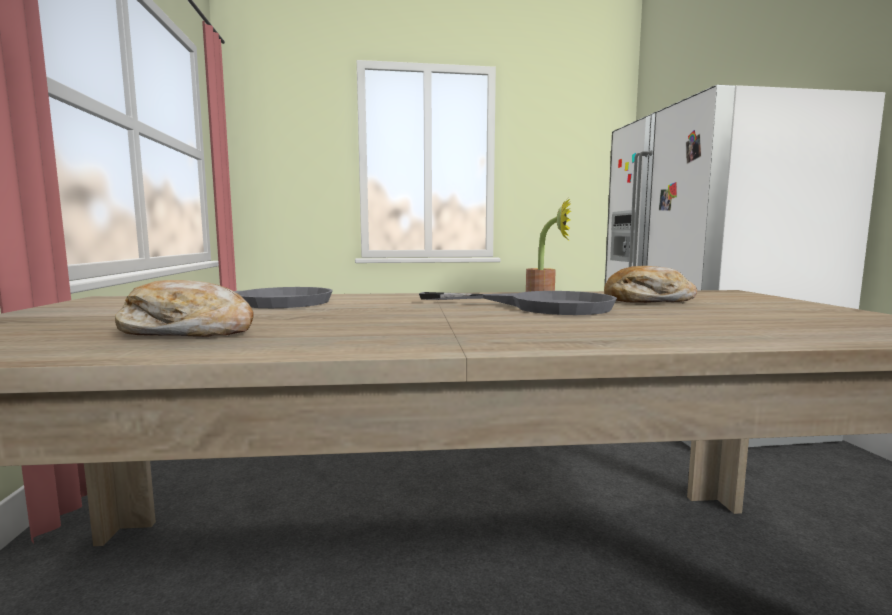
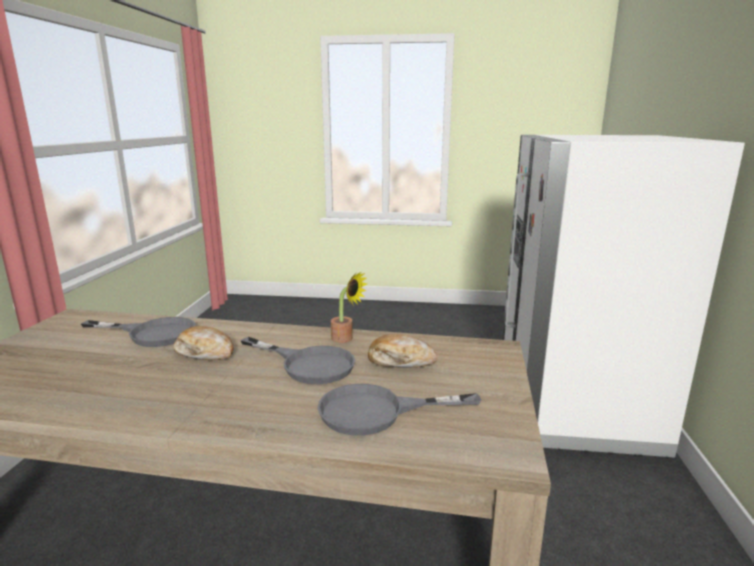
camera: 15 degrees right, 10 degrees up
bread [115,280,254,337] -> bread moved to [173,326,234,360]
none -> grey frying pan [317,384,481,436]

